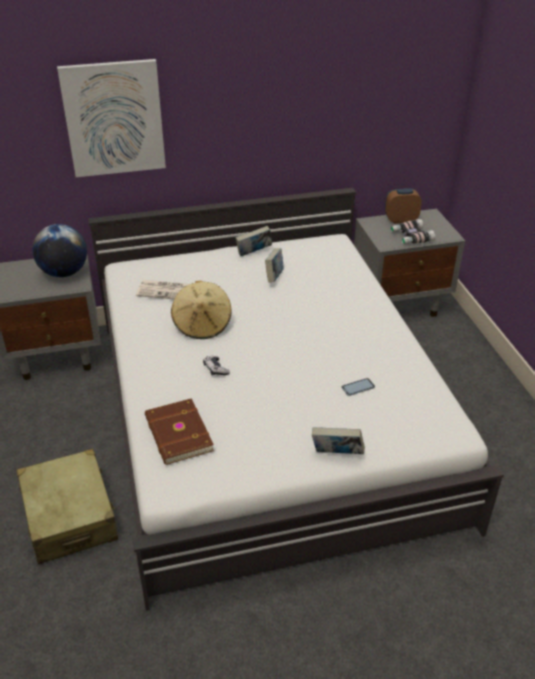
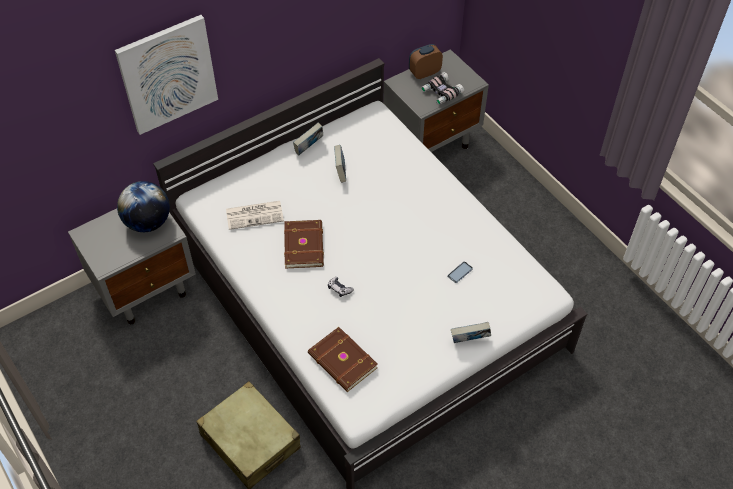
camera: 20 degrees left, 15 degrees up
beige hat [171,281,232,339] -> brown book [284,220,324,269]

